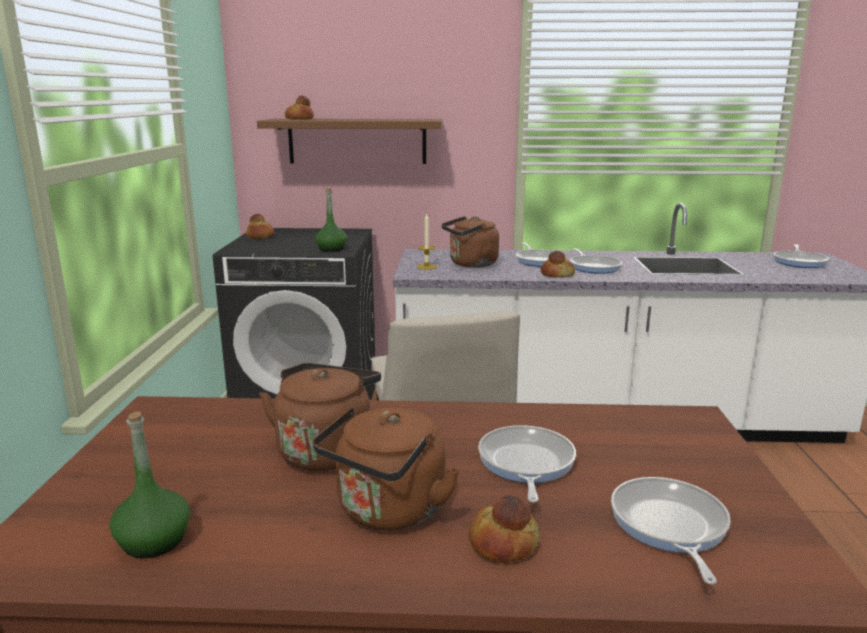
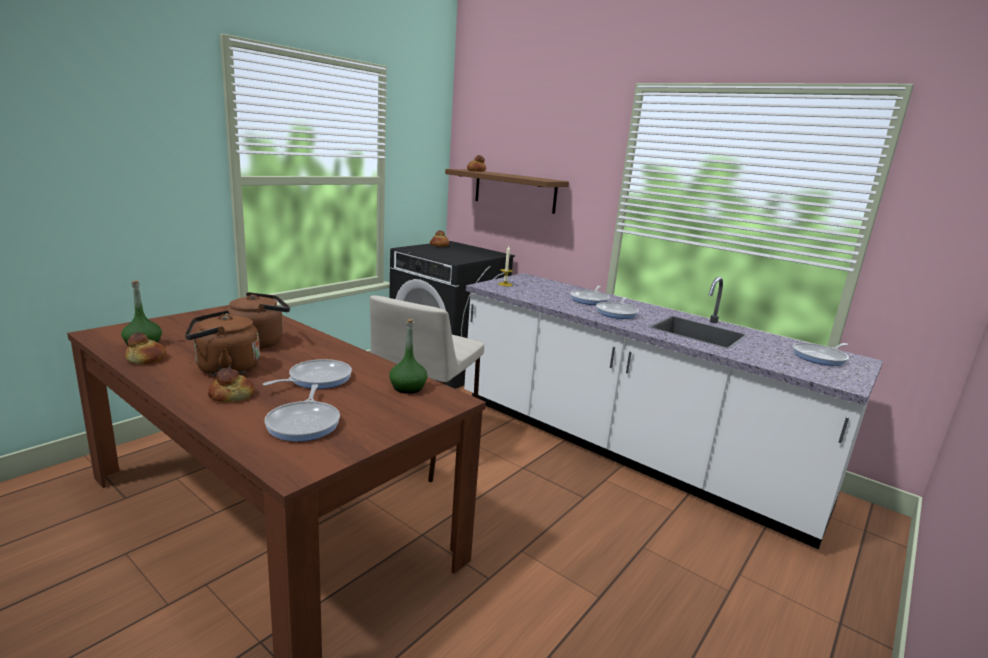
camera: 35 degrees right, 0 degrees up
green bottle [315,188,347,252] -> green bottle moved to [389,319,428,394]
brown kettle [442,216,499,268] -> none
bread [541,251,575,278] -> bread moved to [125,332,167,364]
frying pan [611,477,731,585] -> frying pan turned 135 degrees clockwise [264,384,340,442]

